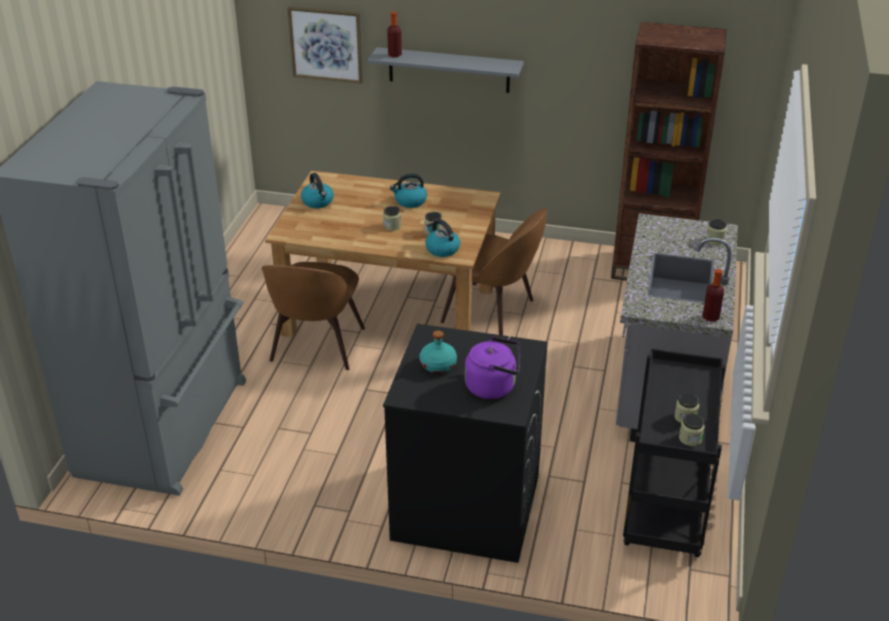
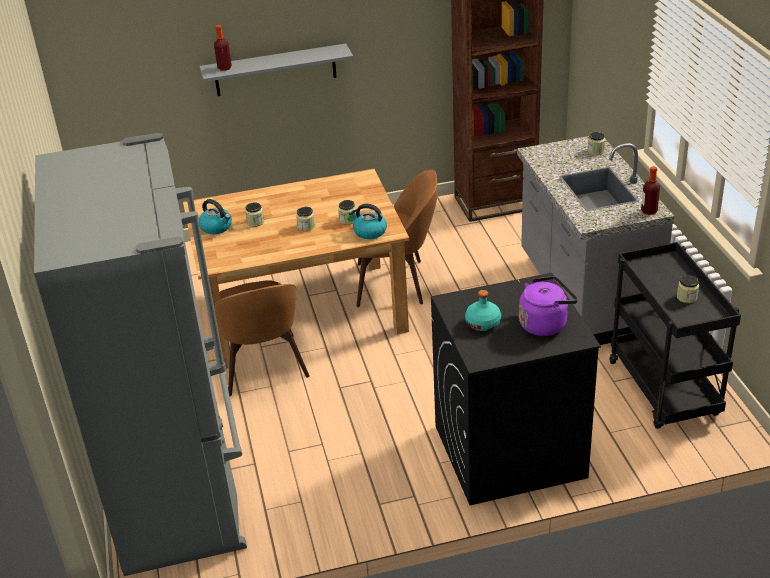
camera: 25 degrees left, 0 degrees up
picture [288,7,363,84] -> none
kettle [390,173,427,208] -> none
jar [679,414,705,446] -> jar moved to [245,202,264,227]

